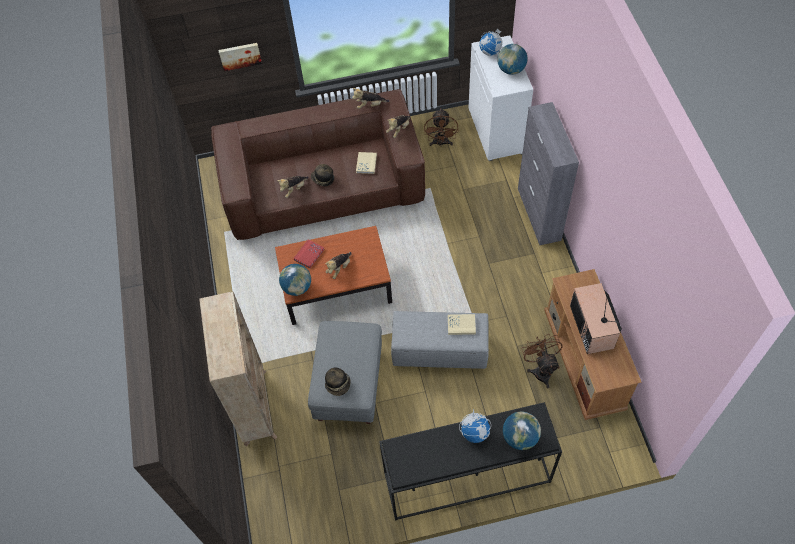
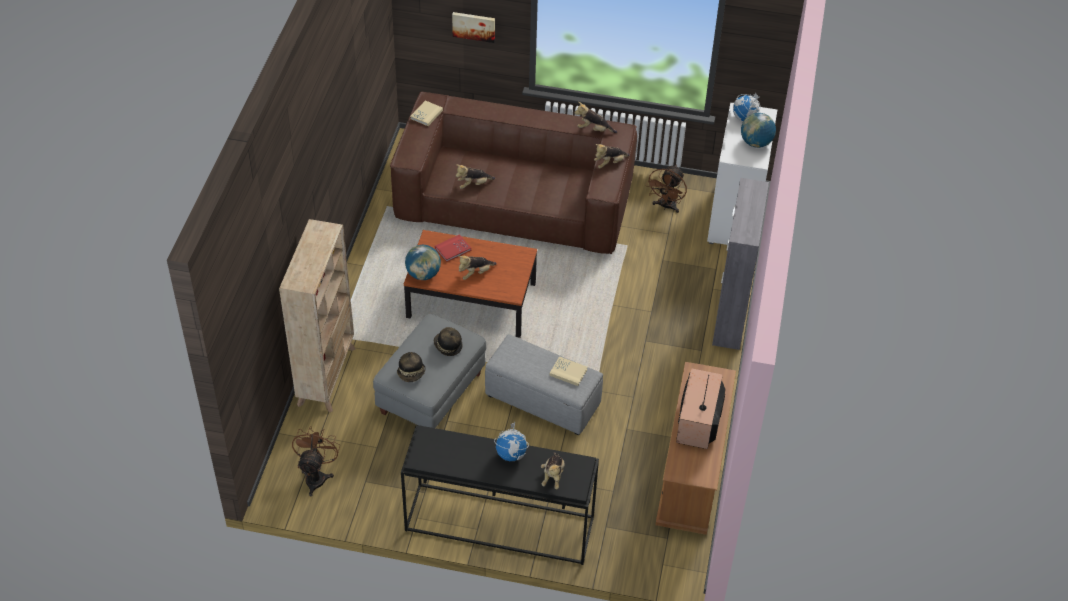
camera: 20 degrees right, 10 degrees down
hat [311,164,334,186] -> hat moved to [434,327,463,356]
beige book [356,152,377,174] -> beige book moved to [410,101,443,126]
globe [503,411,541,450] -> plush toy [541,452,565,490]
brown fan [521,334,563,388] -> brown fan moved to [292,426,340,496]

